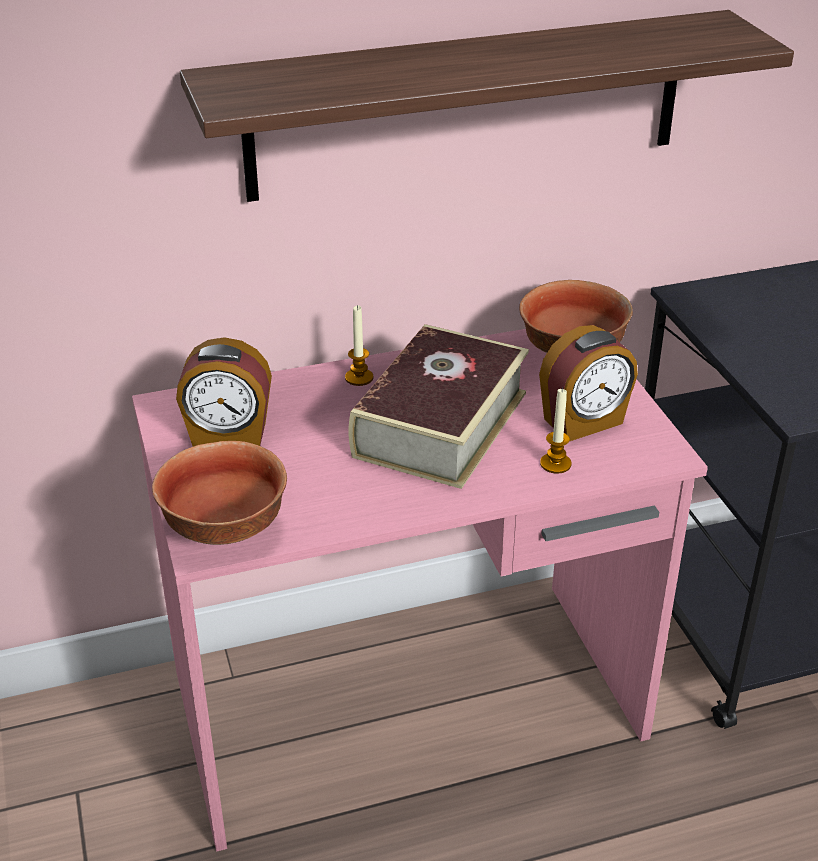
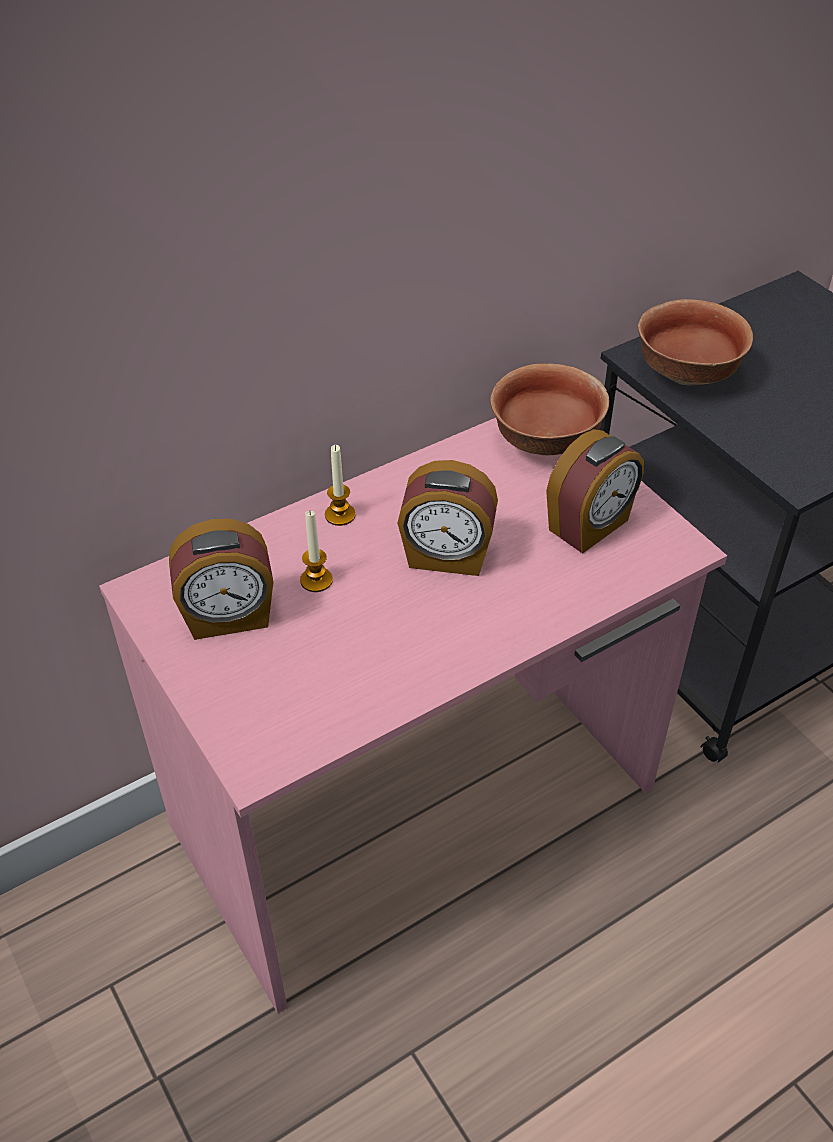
camera: 15 degrees left, 10 degrees up
bowl [152,441,287,545] -> bowl moved to [638,299,753,385]
shelf [180,10,794,202] -> none
book [348,324,529,489] -> alarm clock [397,460,498,576]
candle [540,388,572,474] -> candle moved to [300,511,333,592]

